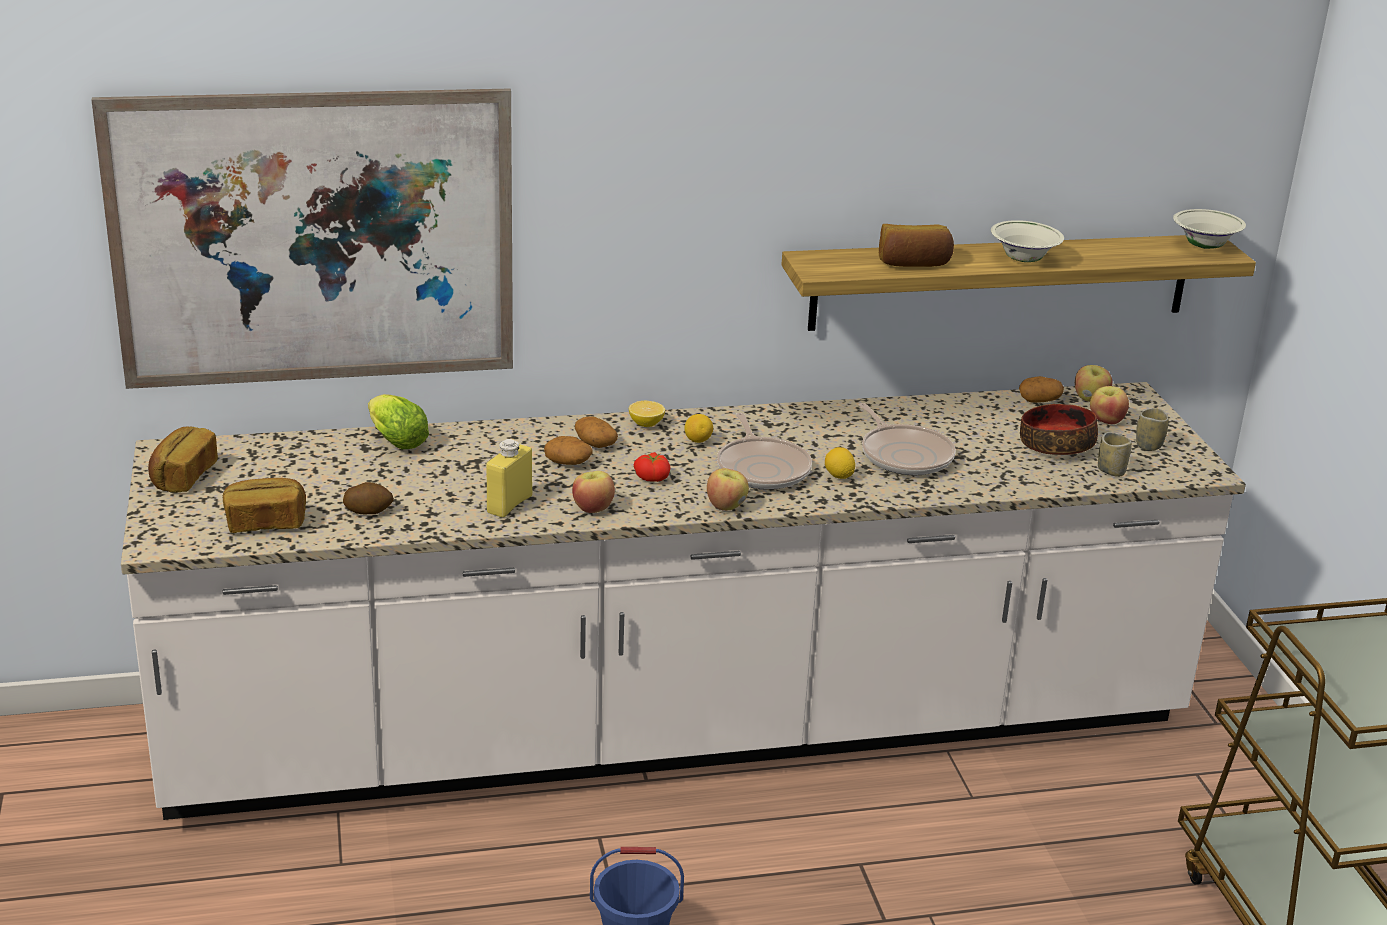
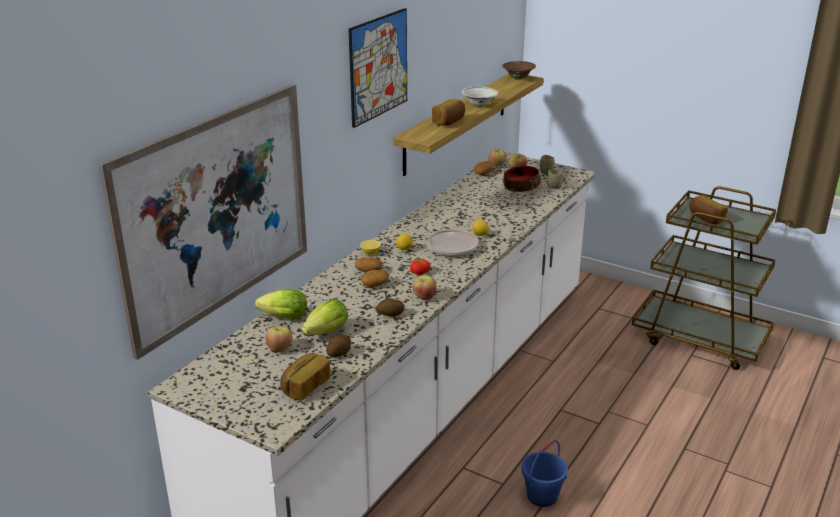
camera: 45 degrees left, 0 degrees up
bread [148,426,218,493] -> bread moved to [689,195,728,225]
yellow bottle [486,439,532,518] -> potato [376,298,404,316]
apple [707,468,749,511] -> apple moved to [265,326,293,352]
frying pan [859,403,956,476] -> none
white bowl [1173,209,1246,249] -> brown bowl [502,61,536,79]
none -> lettuce [302,299,348,335]
none -> picture [349,8,407,128]

